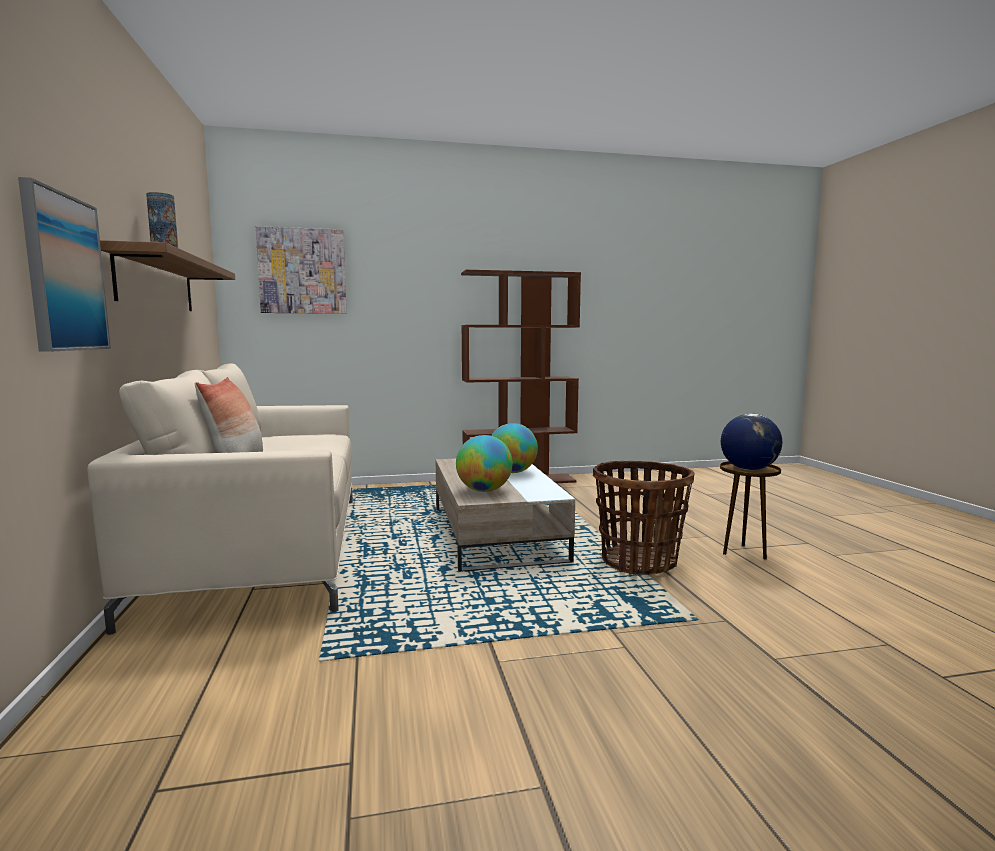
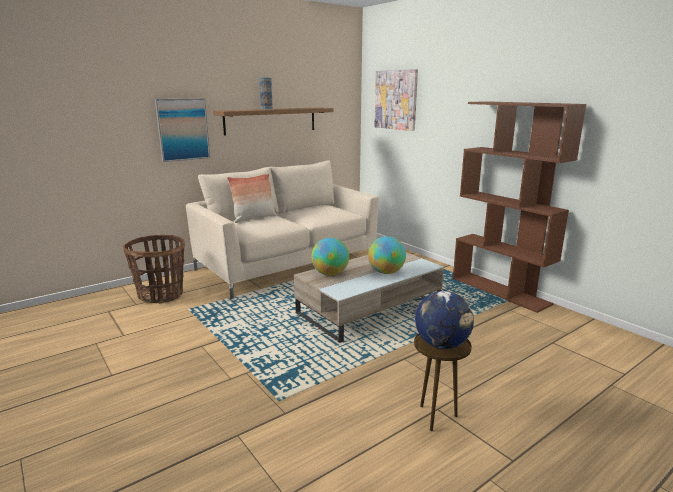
camera: 65 degrees right, 10 degrees up
basket [593,461,695,575] -> basket moved to [123,235,185,304]

